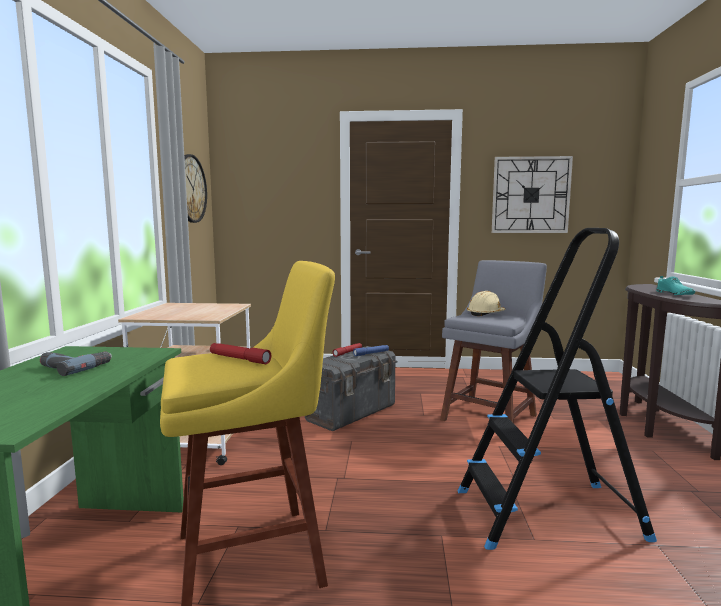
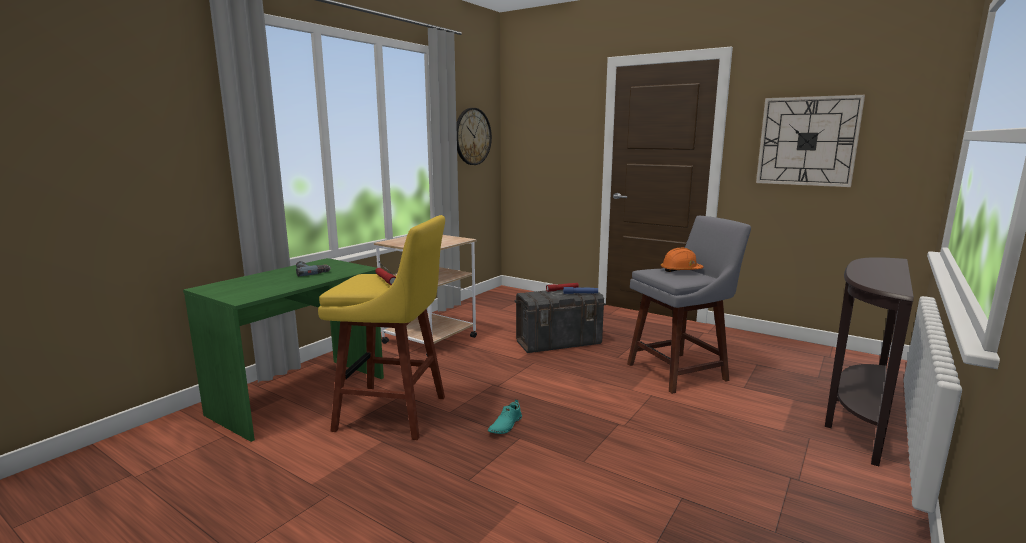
camera: 30 degrees right, 5 degrees up
black step ladder [457,228,657,550] -> none
beige hard hat [467,291,506,316] -> orange hard hat [661,248,703,272]
turquoise shoe [656,276,695,295] -> turquoise shoe moved to [488,399,522,434]

